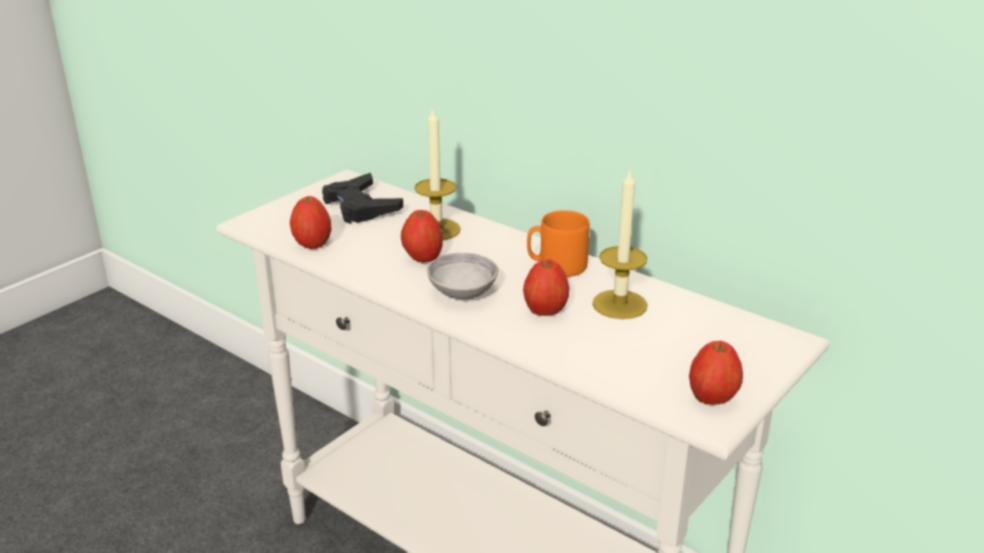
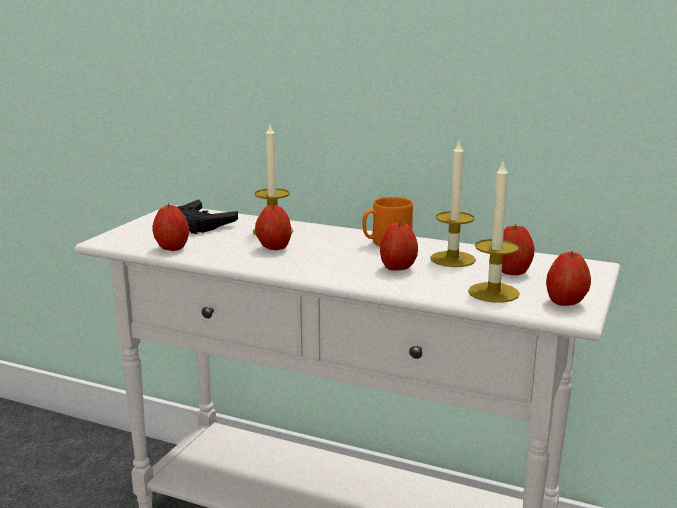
camera: 15 degrees left, 10 degrees down
grey bowl [427,253,498,300] -> none
none -> candle [468,162,520,303]
none -> apple [502,224,534,275]

